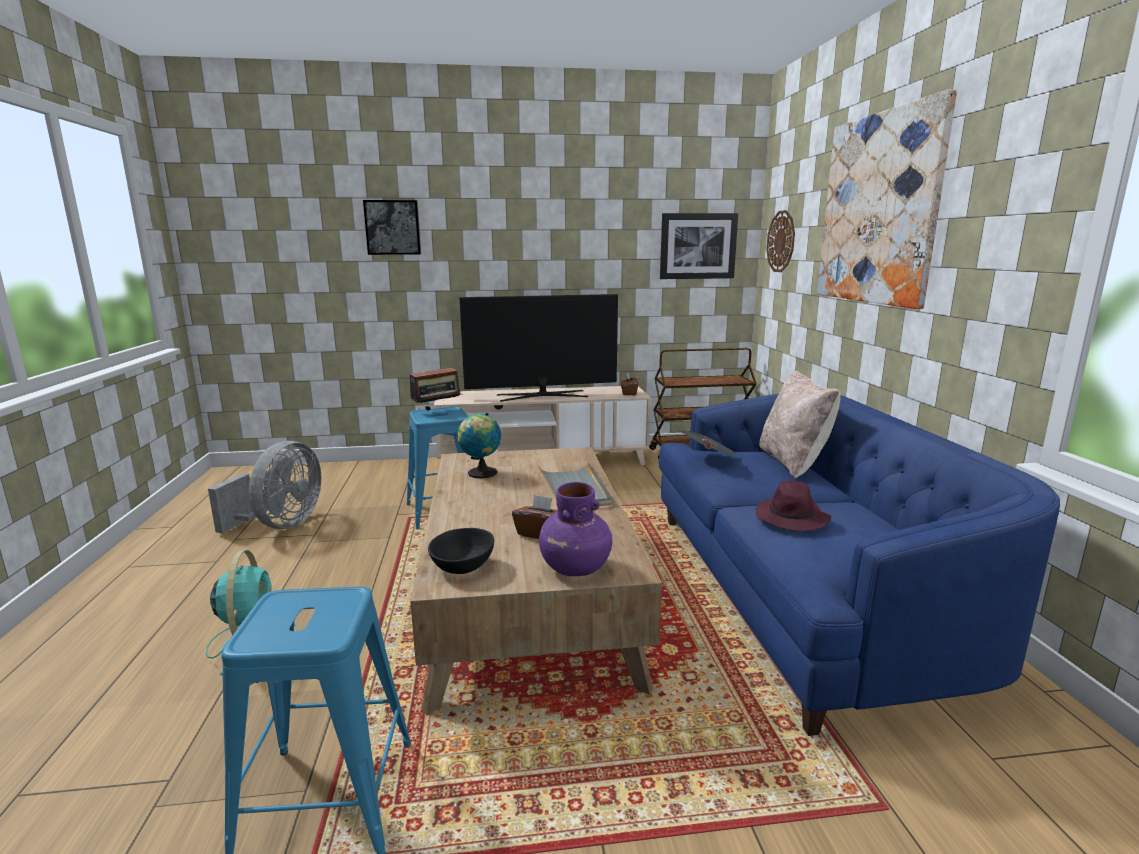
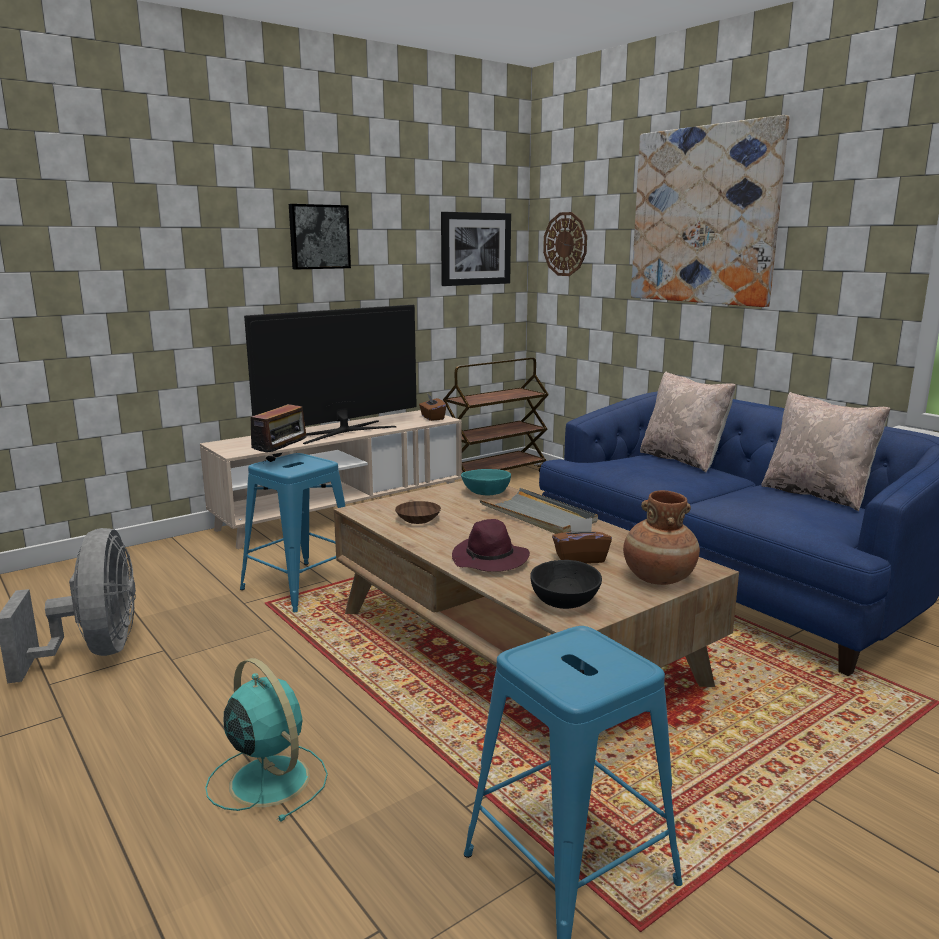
camera: 30 degrees left, 0 degrees up
picture [363,200,421,255] -> picture moved to [289,204,351,270]
globe [457,413,501,478] -> brown bowl [395,501,441,524]
purple vase [539,482,612,576] -> brown vase [623,490,700,585]
newspaper [679,430,737,456] -> none
purple hat [756,481,831,531] -> purple hat moved to [452,519,530,572]
none -> turquoise bowl [461,469,511,495]
none -> beige pillow [761,392,891,511]

